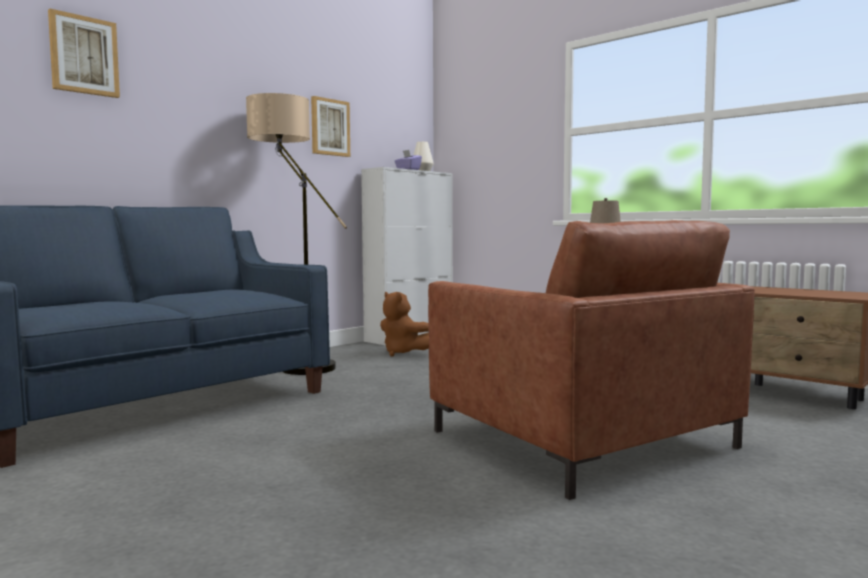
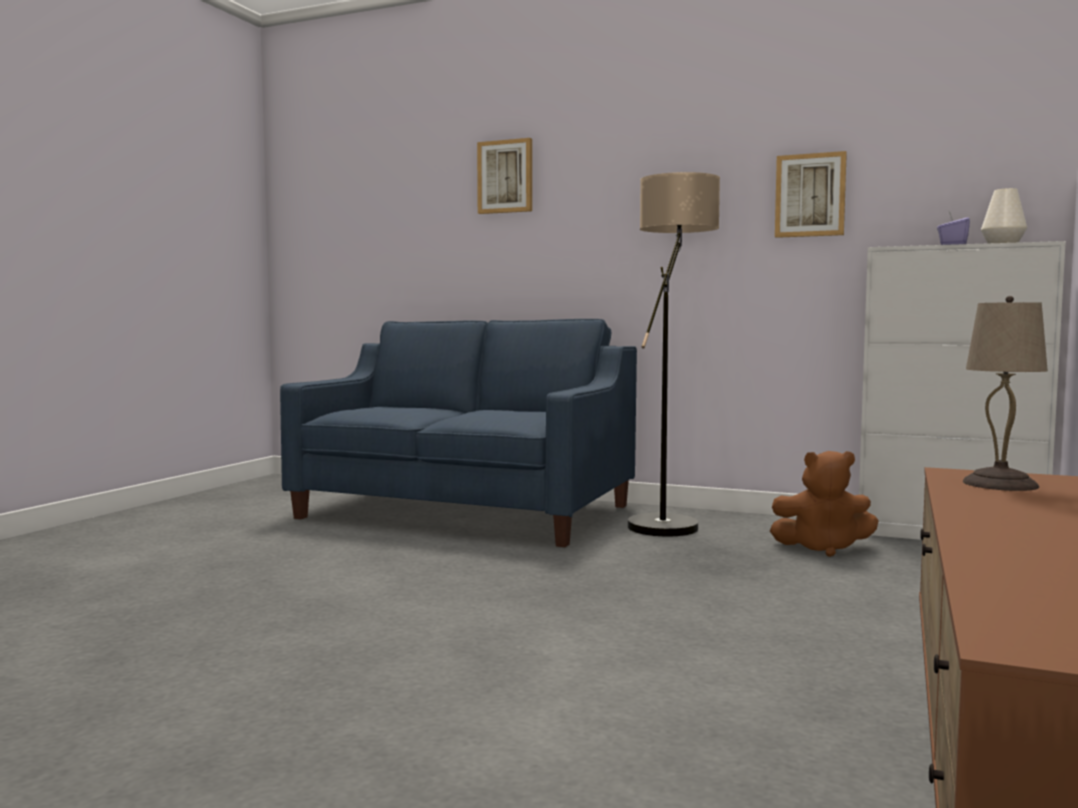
camera: 70 degrees right, 0 degrees up
brown plush toy [380,292,429,356] -> brown plush toy turned 105 degrees counterclockwise [770,451,879,557]
brown armchair [428,220,755,500] -> none

